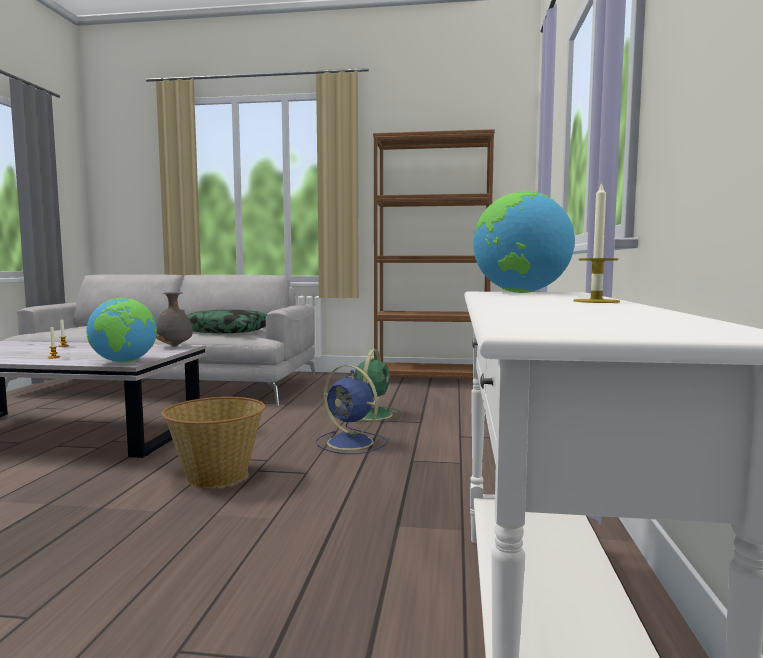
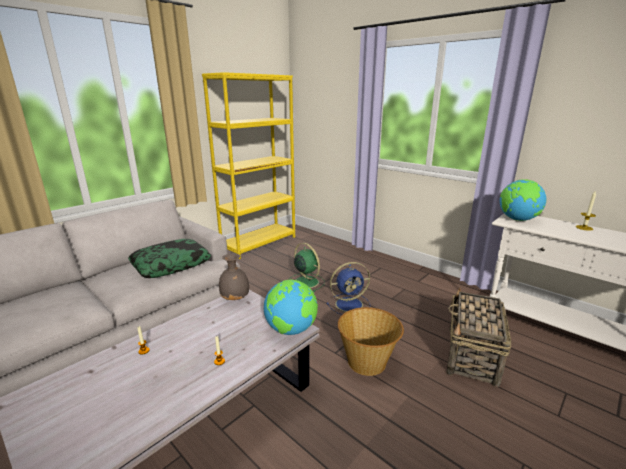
camera: 55 degrees left, 15 degrees up
brown bookcase [373,129,495,379] -> yellow bookcase [202,72,295,259]
none -> basket [446,288,511,387]

